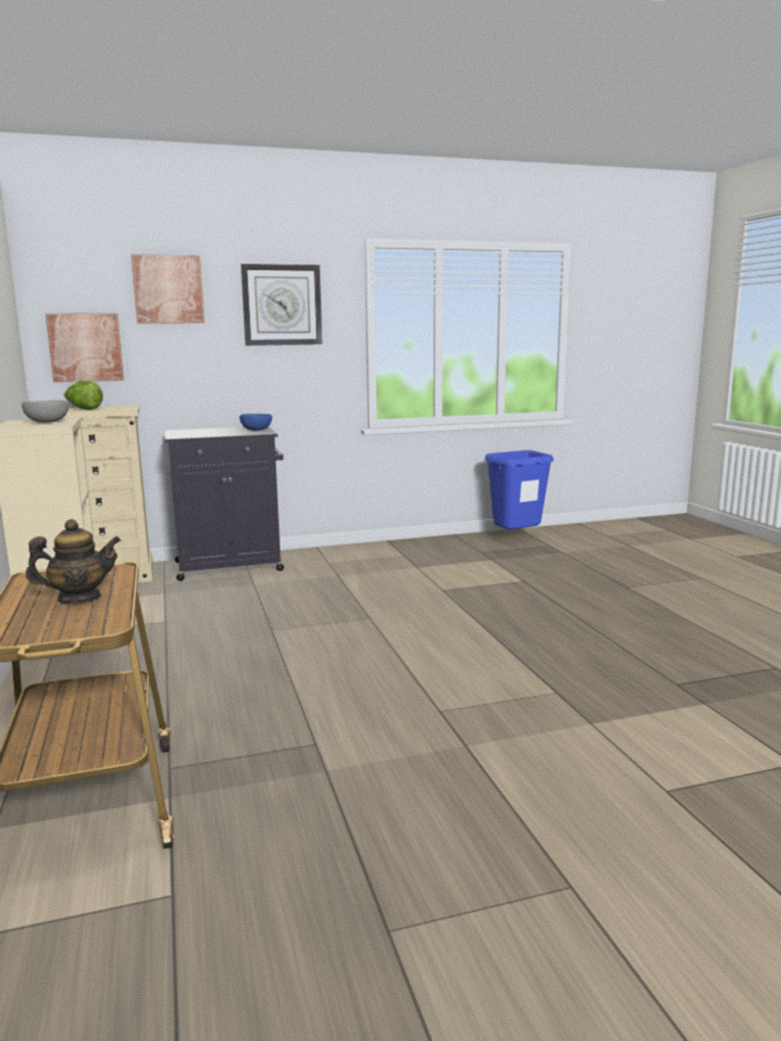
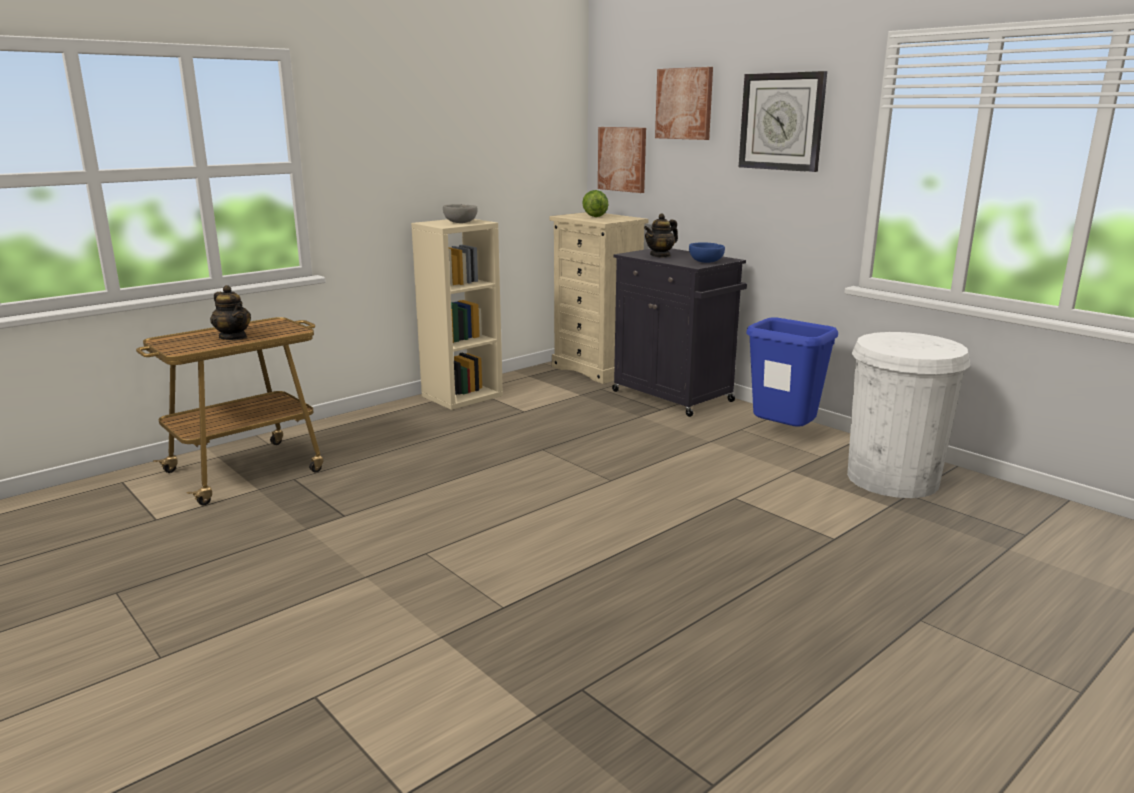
camera: 65 degrees right, 5 degrees up
blue trash can [485,450,553,529] -> blue trash can moved to [746,317,838,427]
none -> teapot [644,213,678,257]
none -> white trash can [847,332,970,498]

